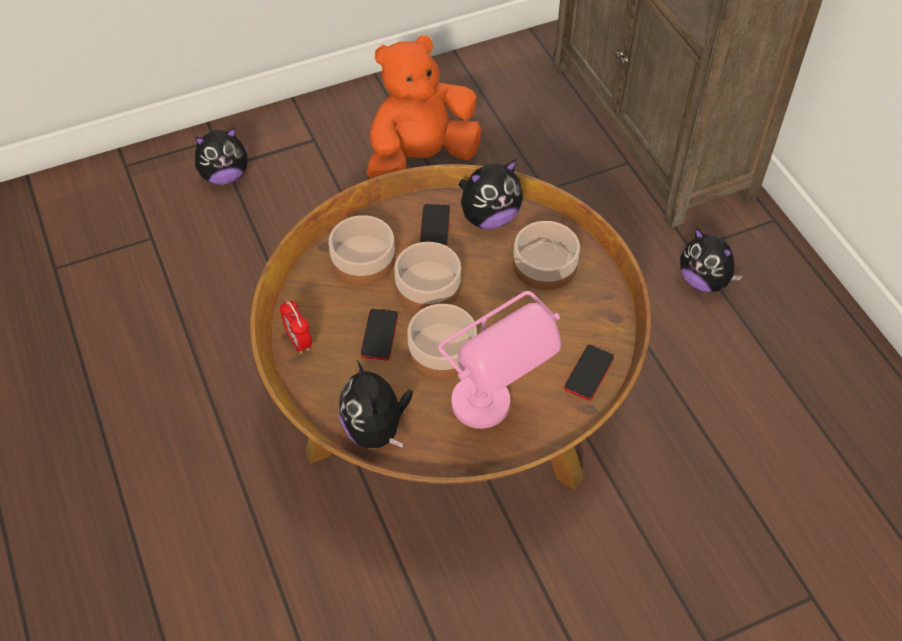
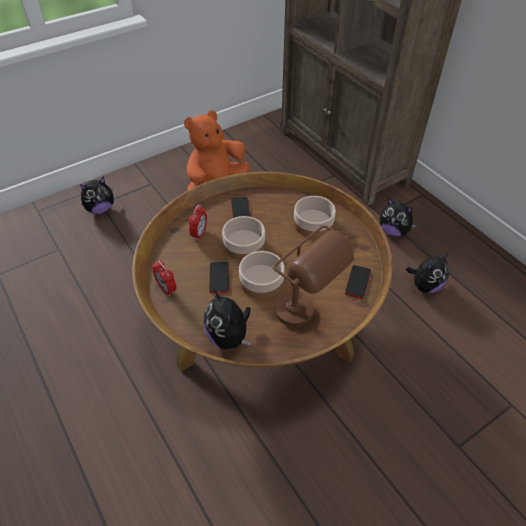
camera: 10 degrees left, 5 degrees down
bowl [329,215,395,285] -> alarm clock [189,204,207,241]
pink table lamp [438,291,561,429] -> brown table lamp [273,225,354,327]
plush toy [458,159,523,229] -> plush toy moved to [406,253,450,294]

